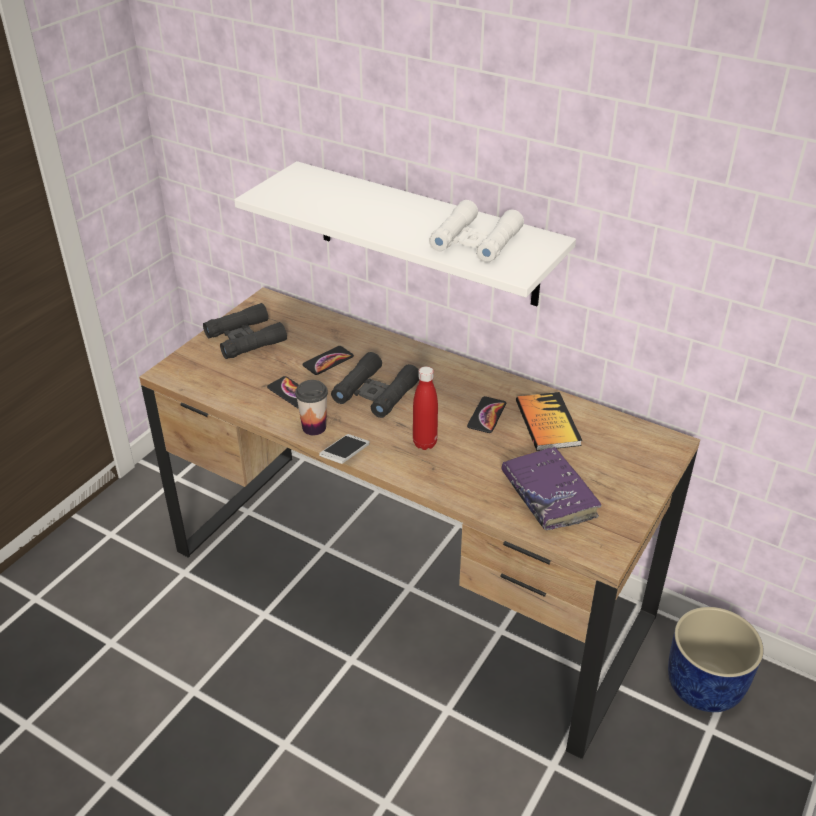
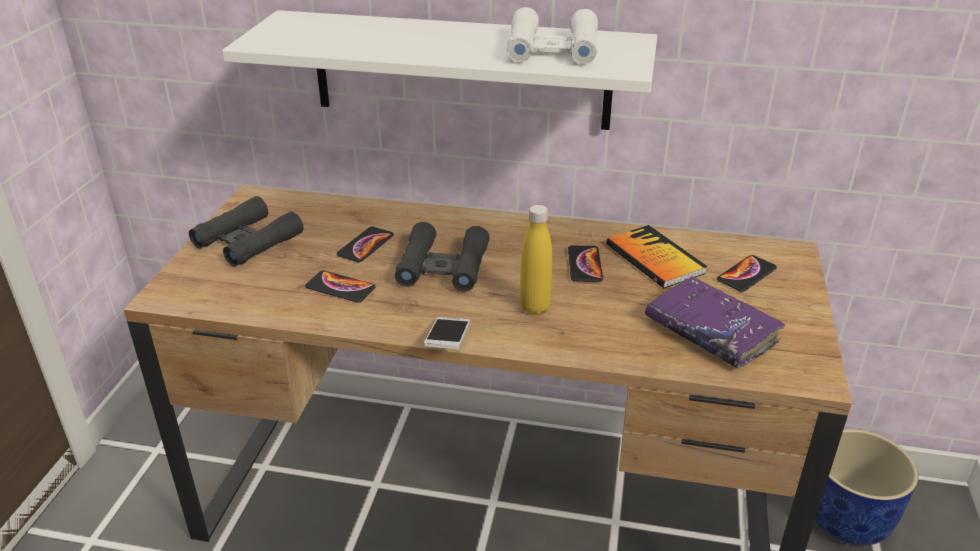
camera: 20 degrees left, 5 degrees down
cup [295,380,328,435] -> none
red bottle [413,366,438,450] -> yellow bottle [520,205,553,315]
none -> phone [717,255,777,292]

